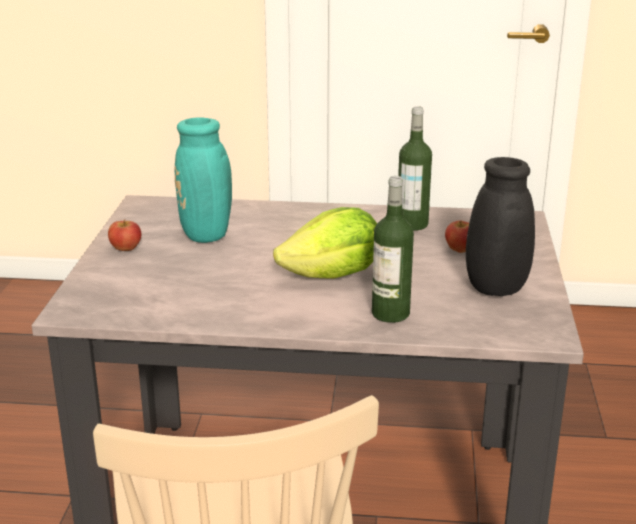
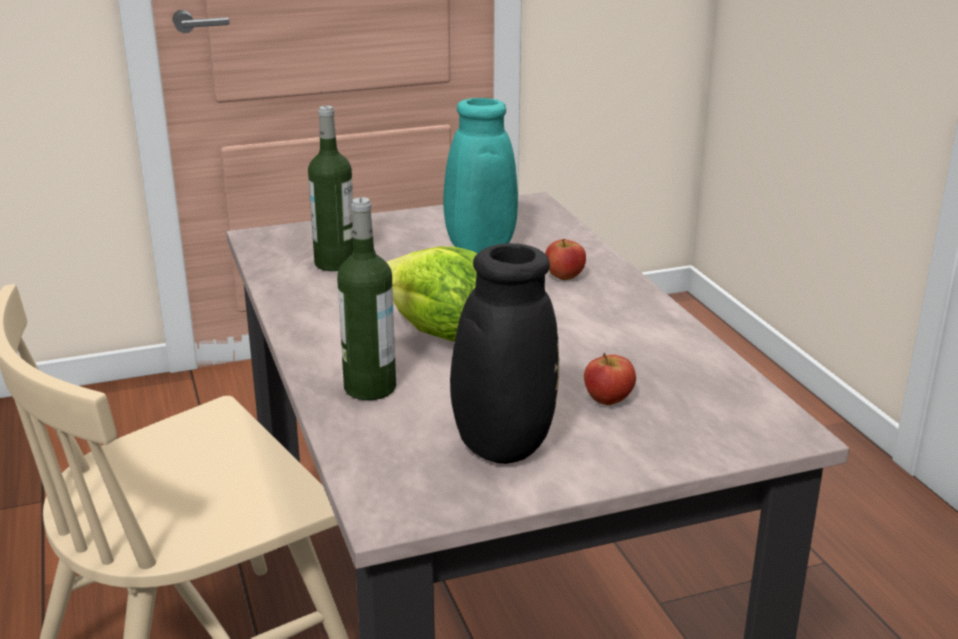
camera: 65 degrees right, 0 degrees up
apple [108,219,141,251] -> apple moved to [545,239,586,280]
bottle [398,106,432,231] -> bottle moved to [308,106,353,271]

